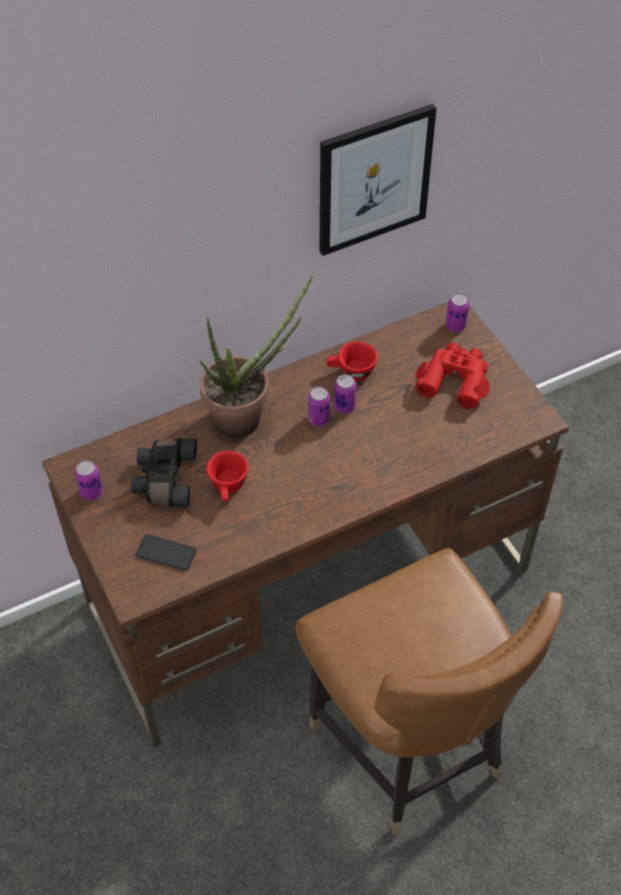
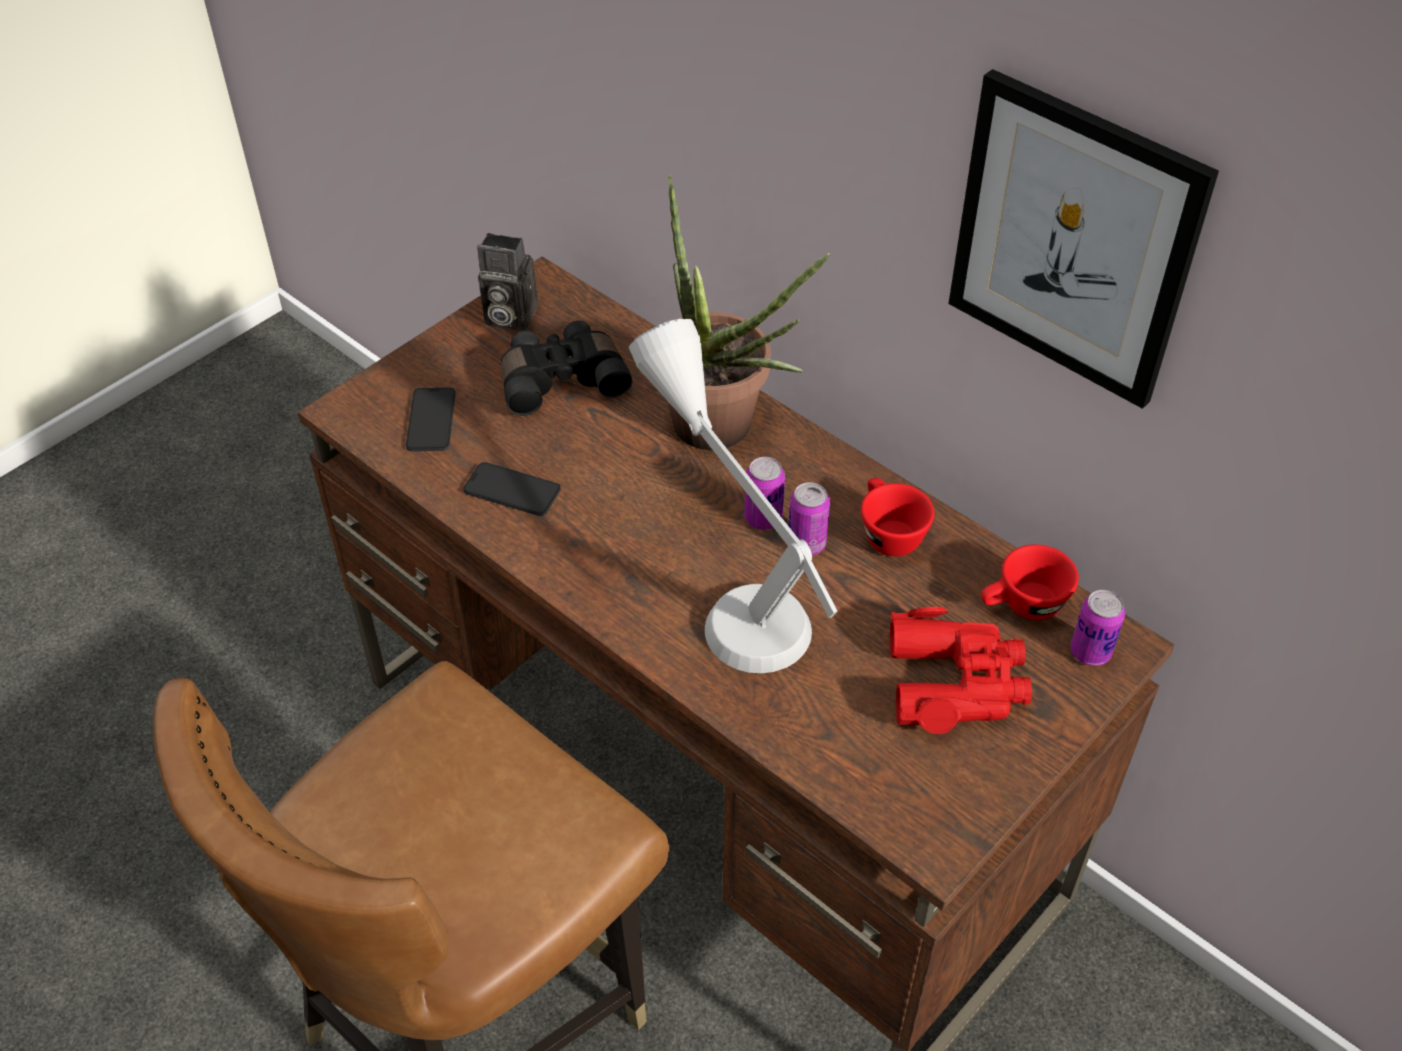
camera: 70 degrees right, 5 degrees down
can [75,460,103,501] -> camera [477,233,538,331]
red cup [206,451,249,502] -> red cup moved to [981,544,1079,620]
none -> phone [463,462,561,516]
none -> grey table lamp [629,319,838,673]

